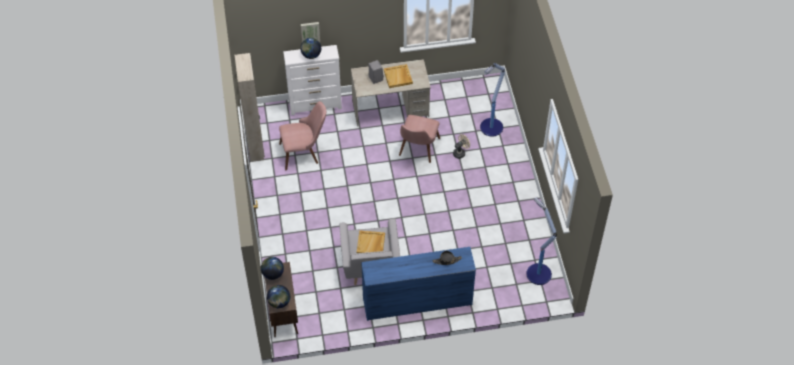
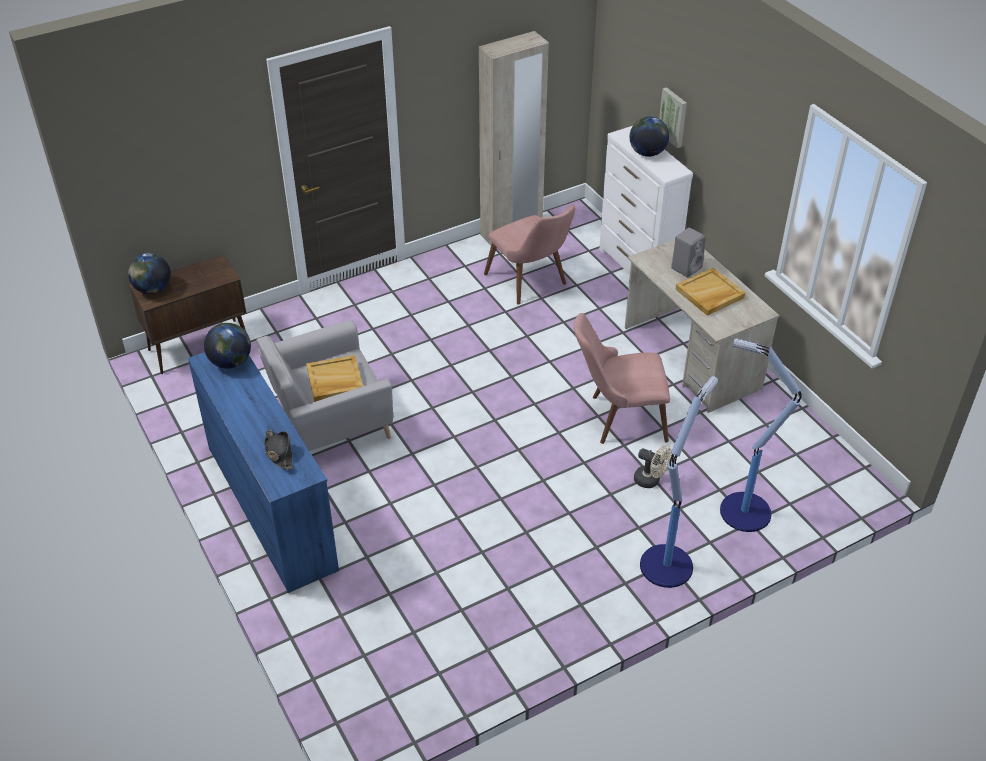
camera: 70 degrees right, 10 degrees down
globe [261,257,284,280] -> globe moved to [204,323,251,369]
floor lamp [526,197,557,285] -> floor lamp moved to [640,376,718,588]

